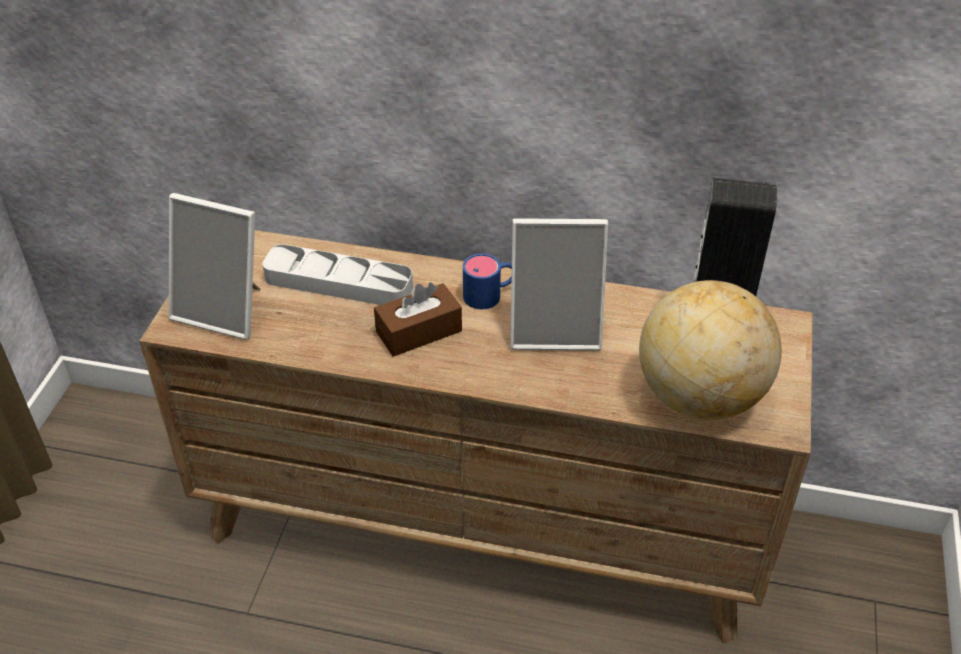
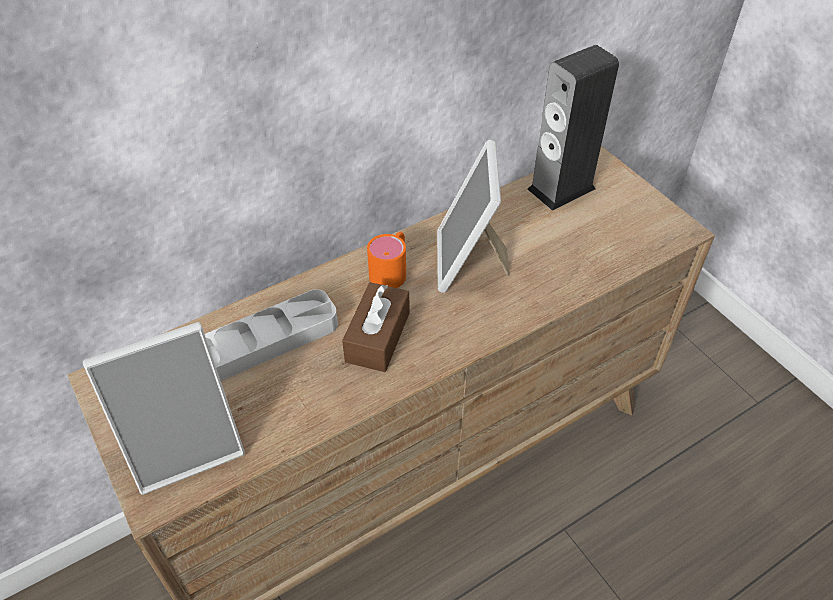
camera: 45 degrees left, 5 degrees up
blue mug [463,253,512,309] -> orange mug [367,232,406,288]
picture frame [510,218,608,351] -> picture frame turned 135 degrees clockwise [437,140,509,293]
globe [639,280,782,420] -> none

